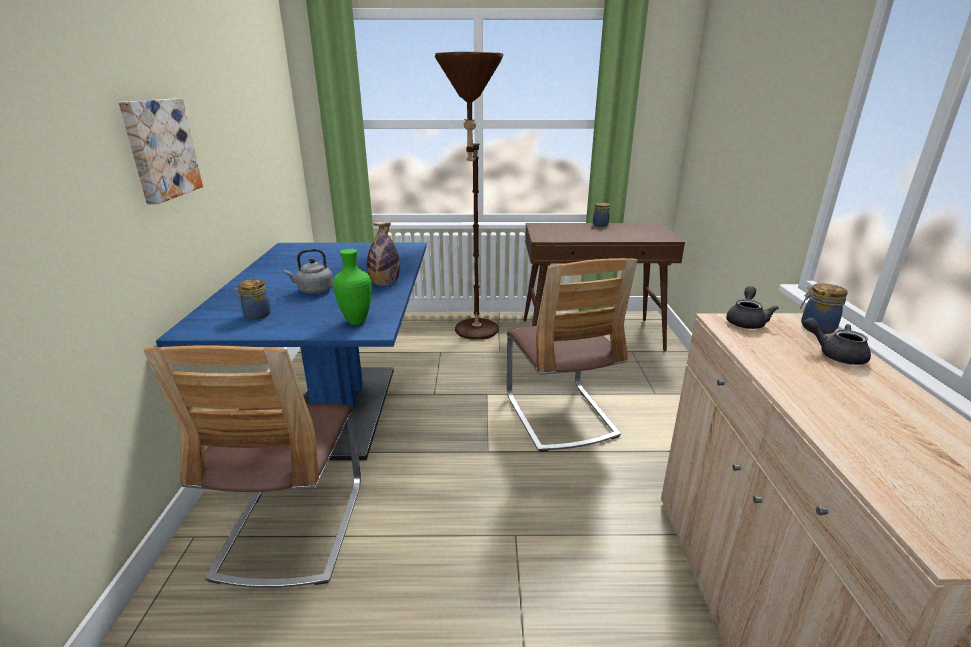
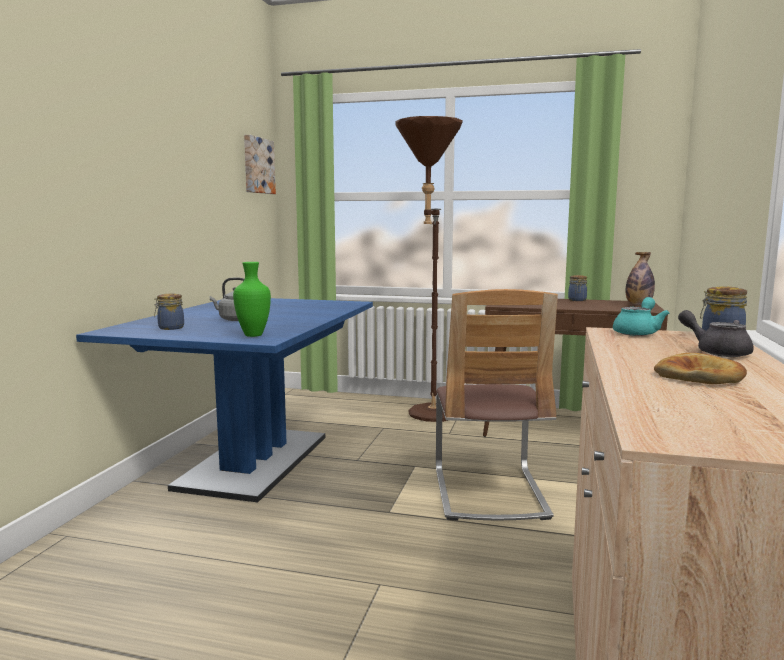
camera: 15 degrees right, 15 degrees down
picture [118,99,203,204] -> picture moved to [244,135,276,194]
chair [144,345,361,588] -> none
bottle [367,222,400,286] -> bottle moved to [626,252,655,305]
grey teapot [726,286,779,329] -> turquoise teapot [613,297,669,336]
none -> bread [654,353,747,384]

